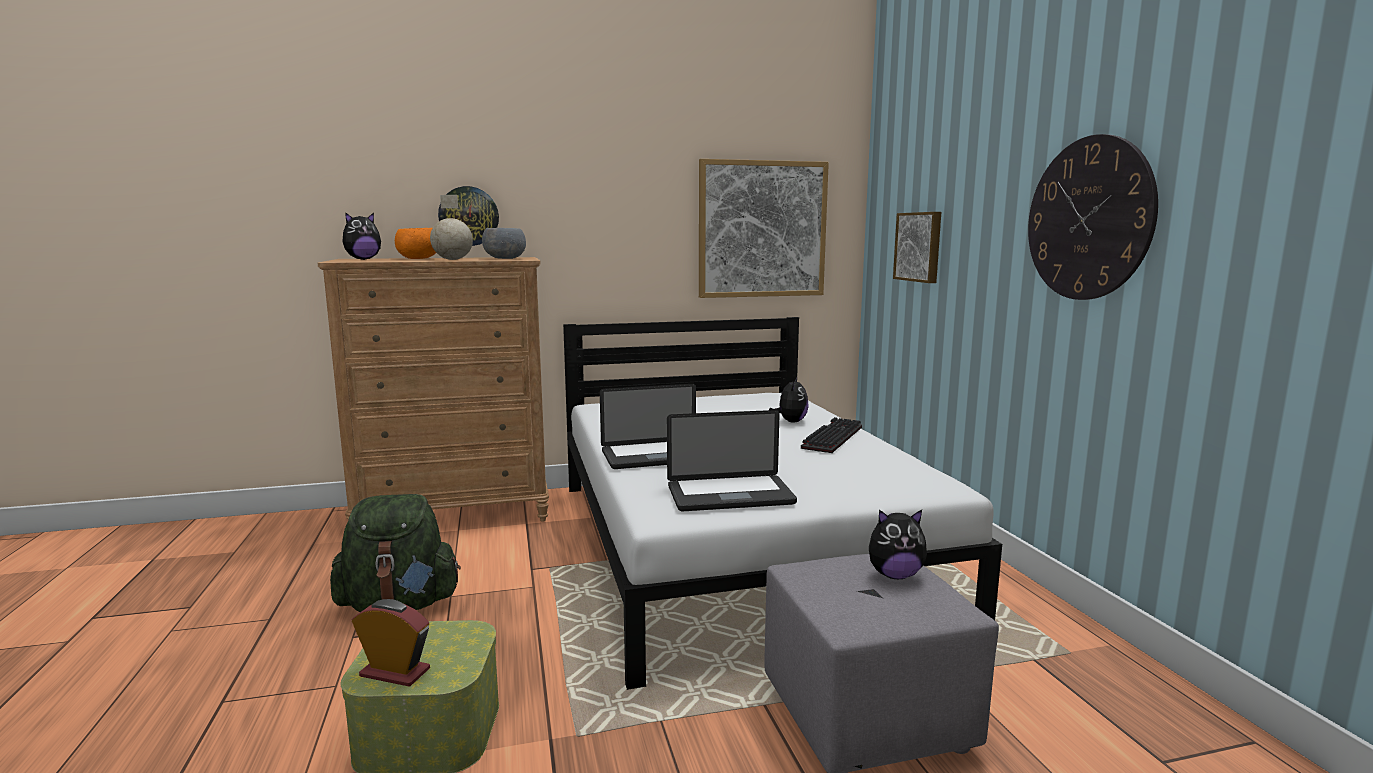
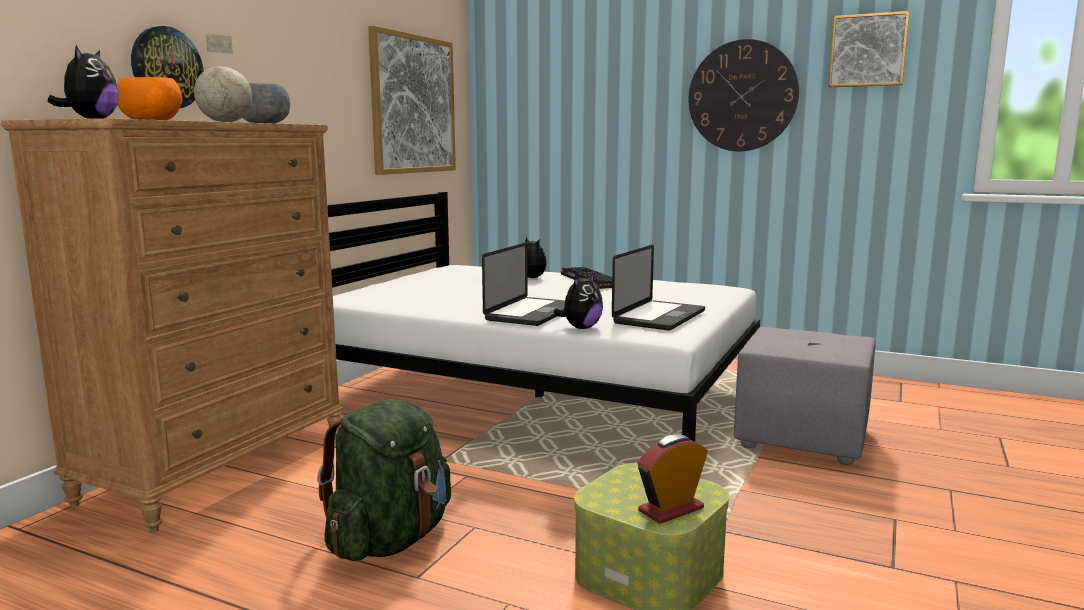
camera: 50 degrees left, 0 degrees up
plush toy [869,510,927,579] -> plush toy moved to [553,272,603,329]
picture [893,212,941,283] -> picture moved to [828,11,909,87]

